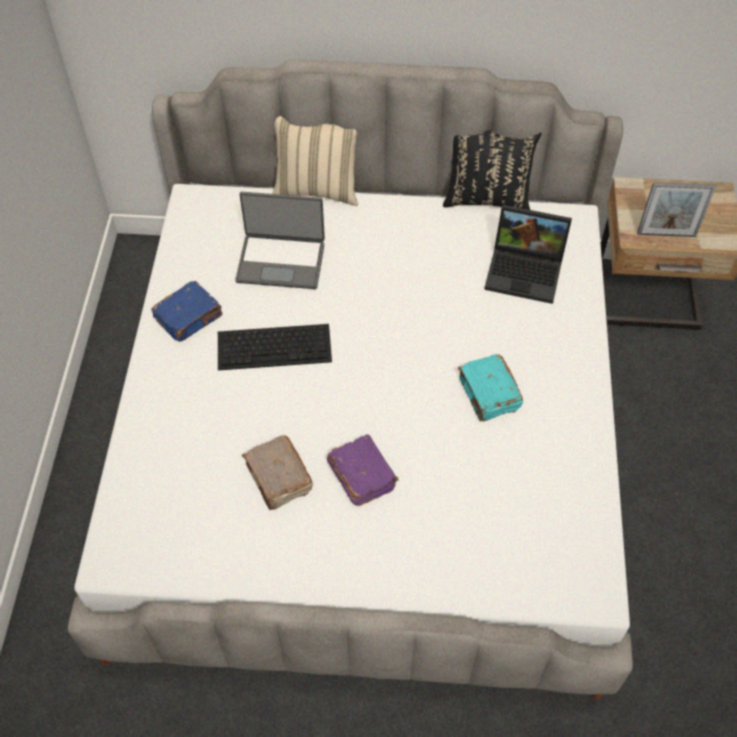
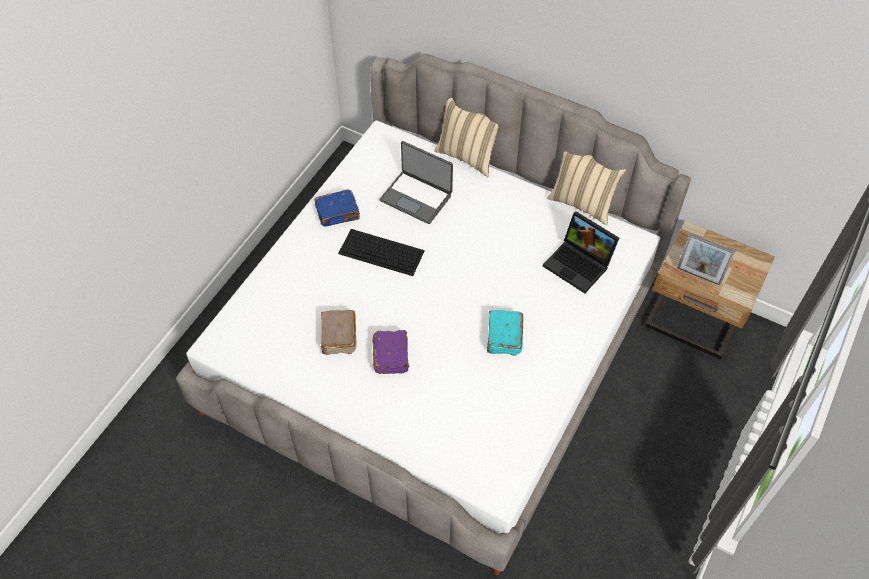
camera: 25 degrees right, 0 degrees up
black pillow [443,130,542,210] -> beige pillow [547,151,626,226]

